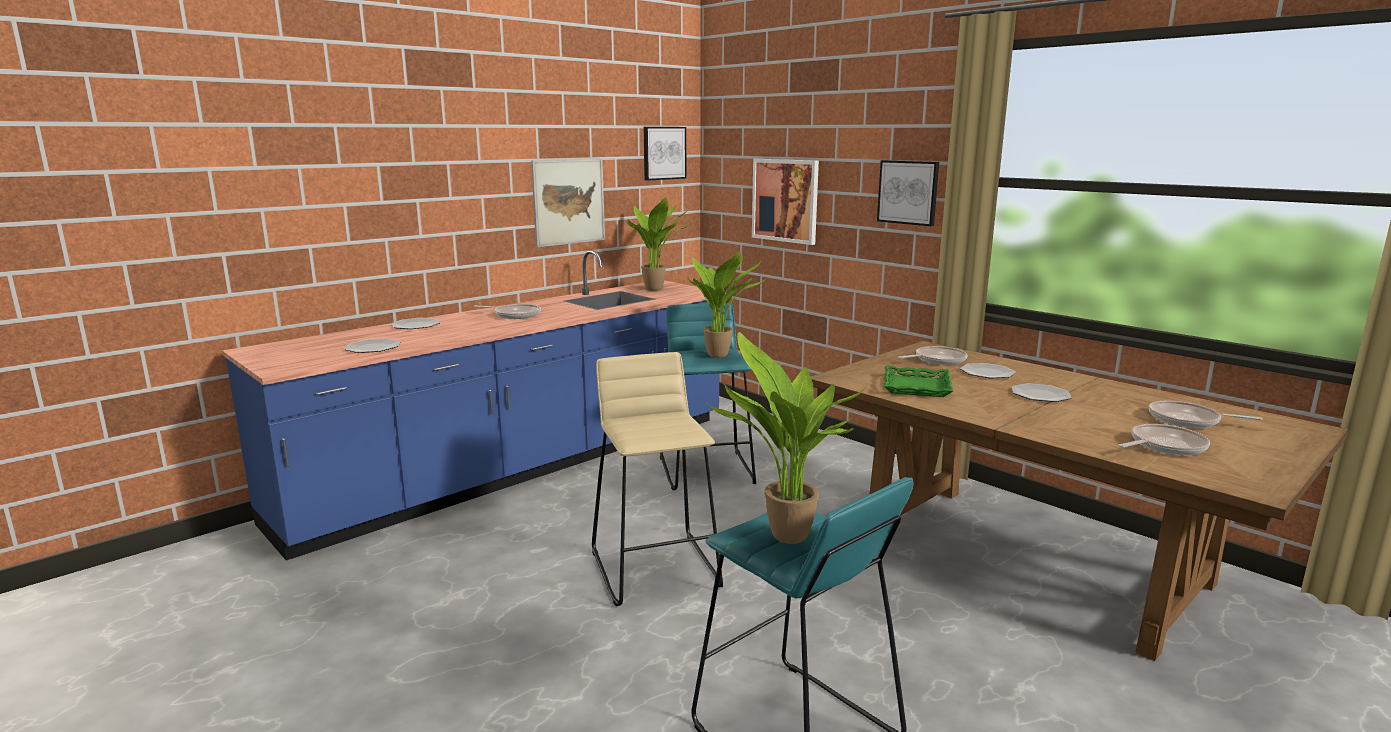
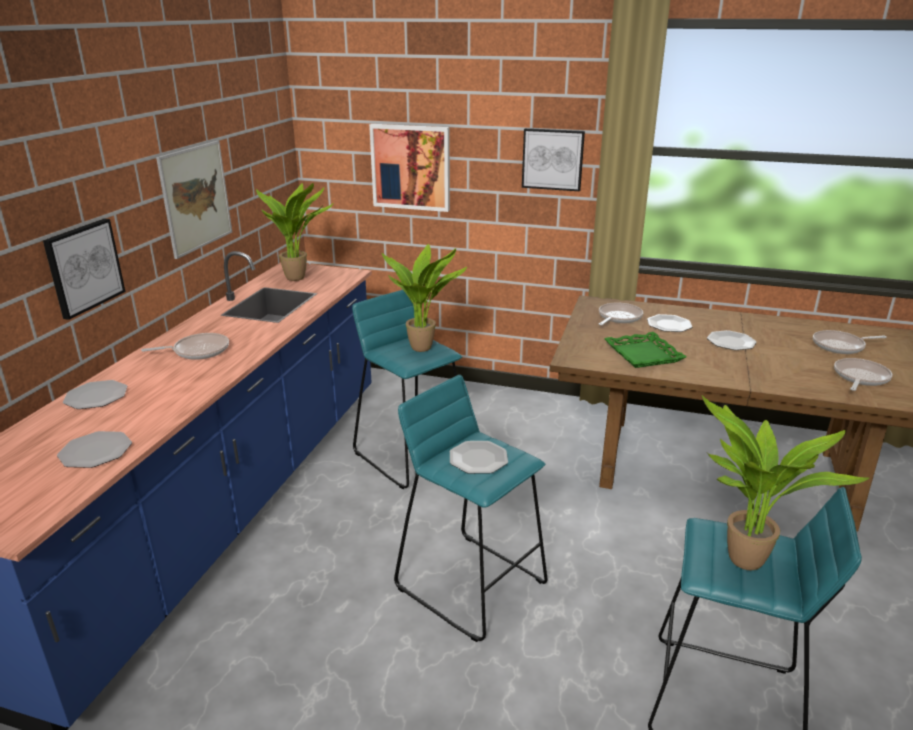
camera: 30 degrees left, 10 degrees up
beige stool [592,352,723,606] -> turquoise stool [394,375,548,642]
picture [644,127,686,181] -> picture moved to [43,219,126,320]
none -> plate [450,441,508,474]

